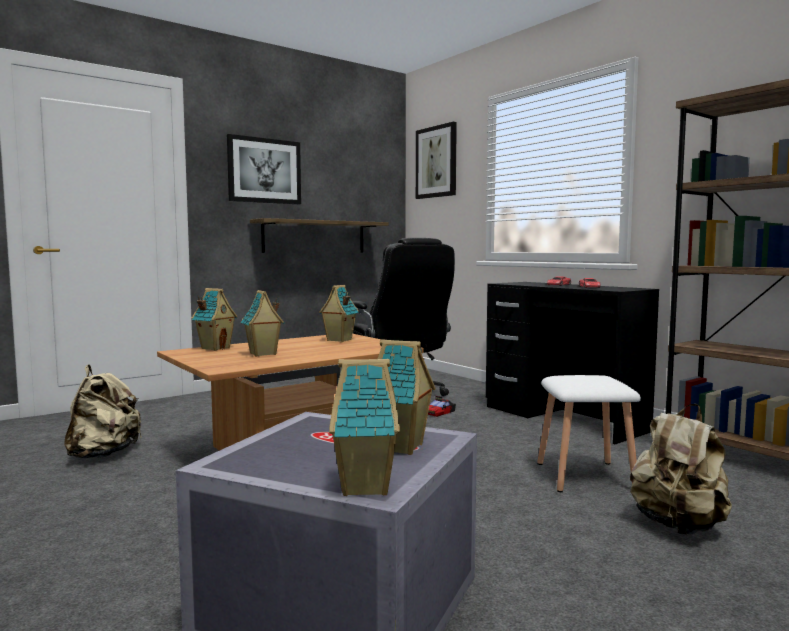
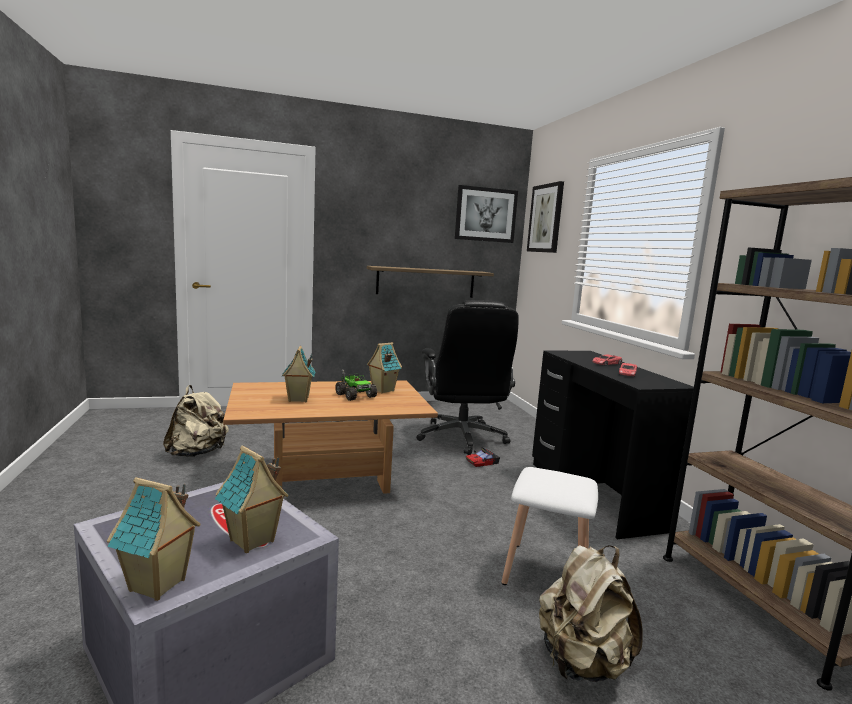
camera: 20 degrees right, 5 degrees up
toy house [192,288,238,351] -> none
picture [227,134,301,204] -> picture moved to [455,185,518,243]
none -> toy truck [335,369,377,401]

